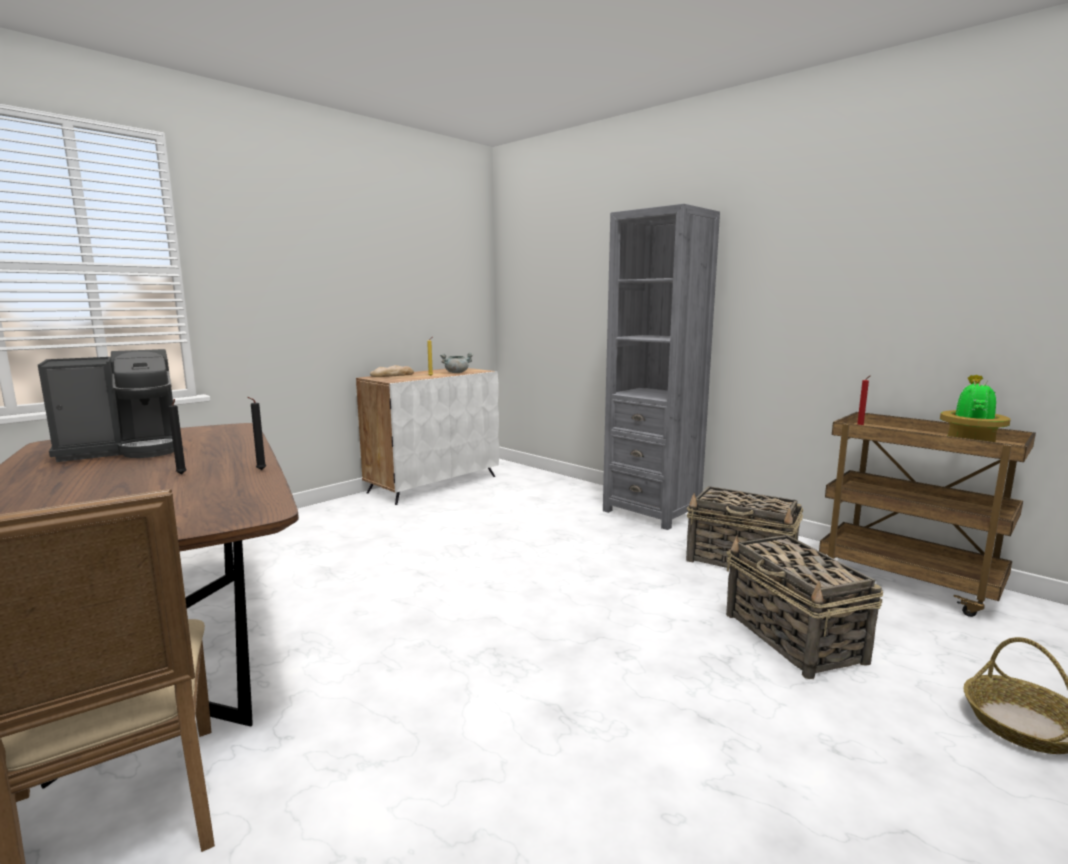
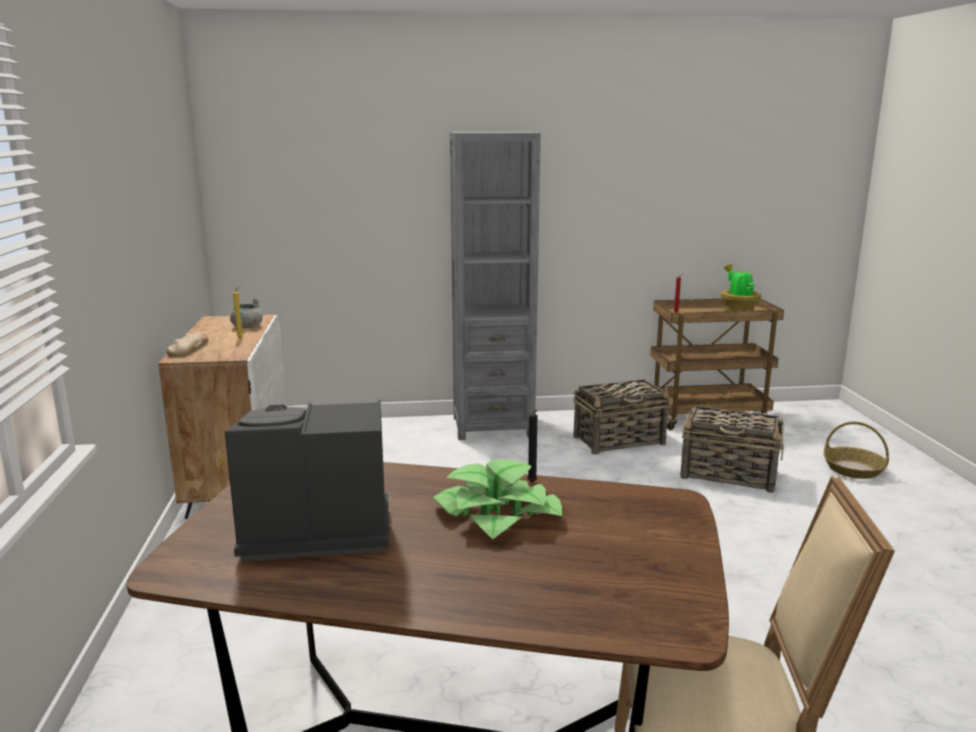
camera: 50 degrees left, 5 degrees up
coffee machine [38,349,174,462] -> coffee machine turned 105 degrees counterclockwise [225,400,389,561]
black candle [168,399,187,474] -> potted plant [433,459,562,539]

